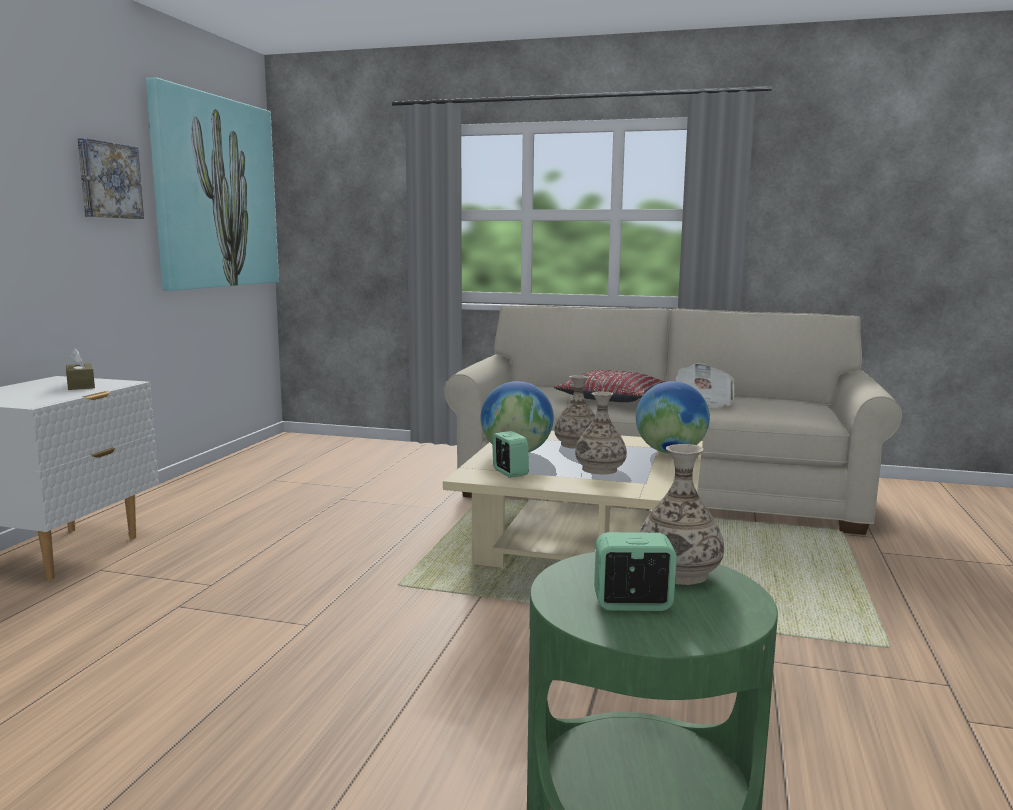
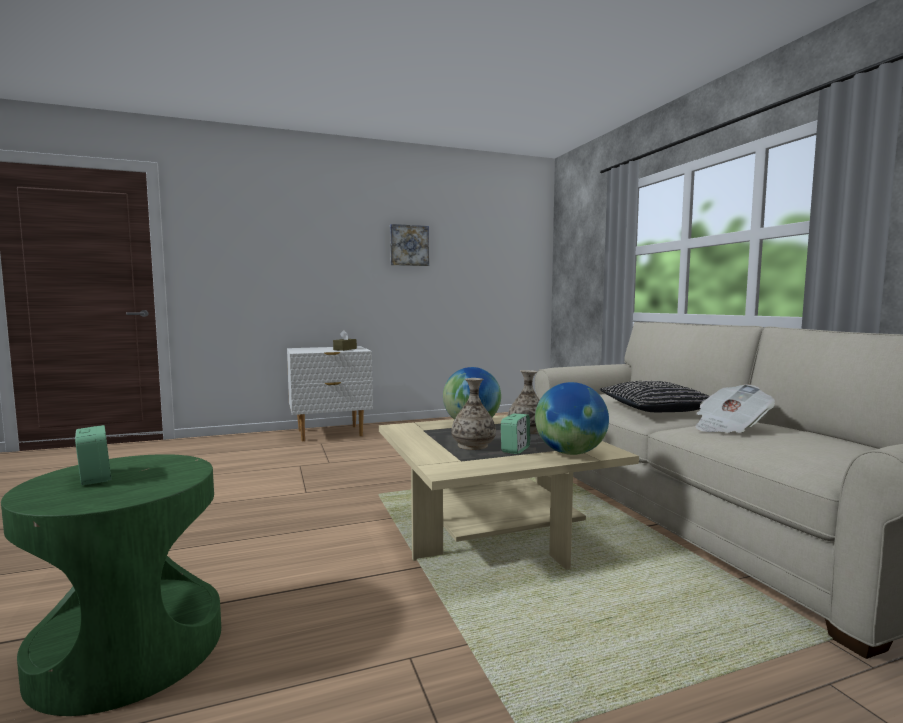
camera: 55 degrees right, 5 degrees down
picture [146,77,279,291] -> none
alarm clock [492,431,529,478] -> alarm clock moved to [501,414,530,454]
red pillow [554,370,665,402] -> black pillow [600,381,709,412]
vase [639,444,724,585] -> none

